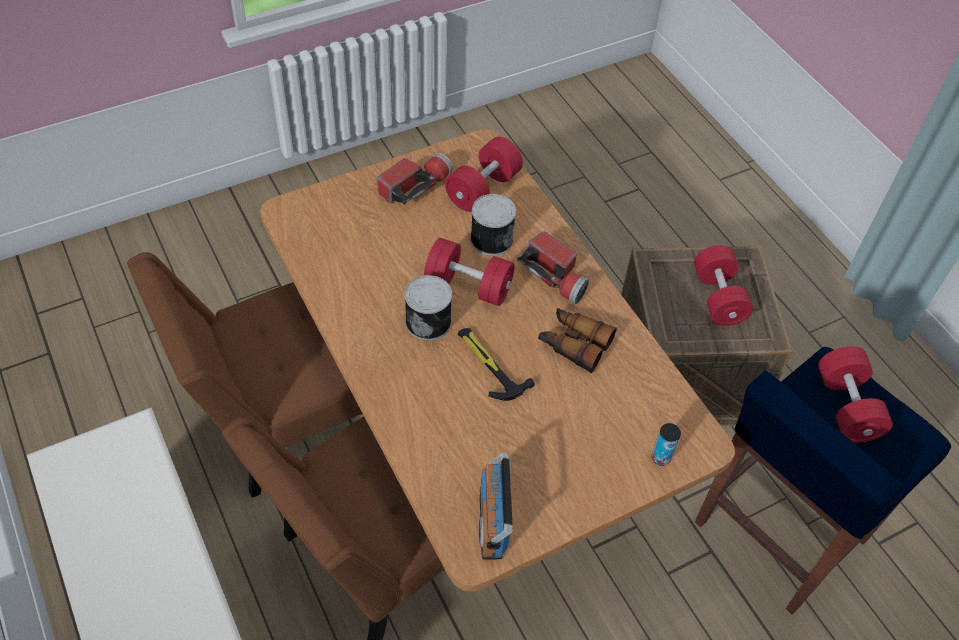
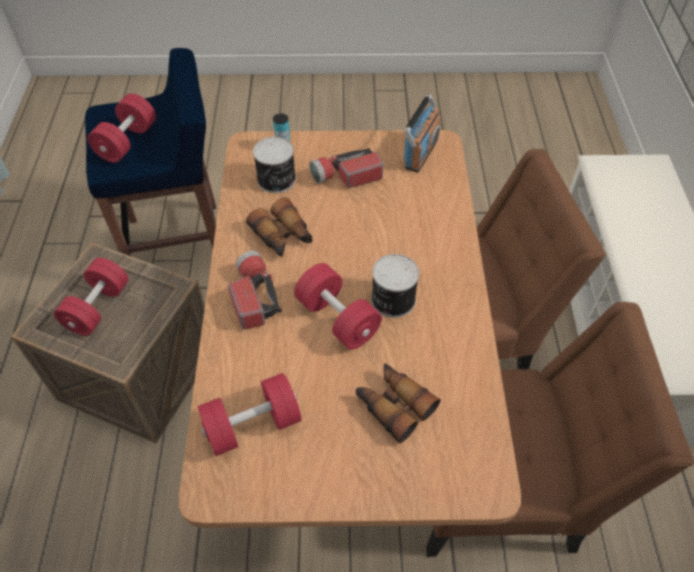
camera: 150 degrees left, 0 degrees up
flashlight [377,153,453,205] -> flashlight moved to [309,148,383,188]
hammer [458,328,535,401] -> none
can [470,194,516,256] -> can moved to [253,137,296,193]
none -> binoculars [356,363,441,443]

